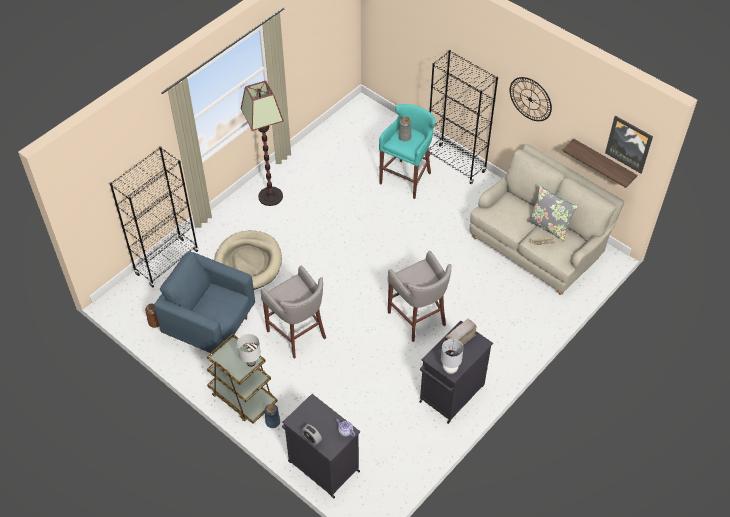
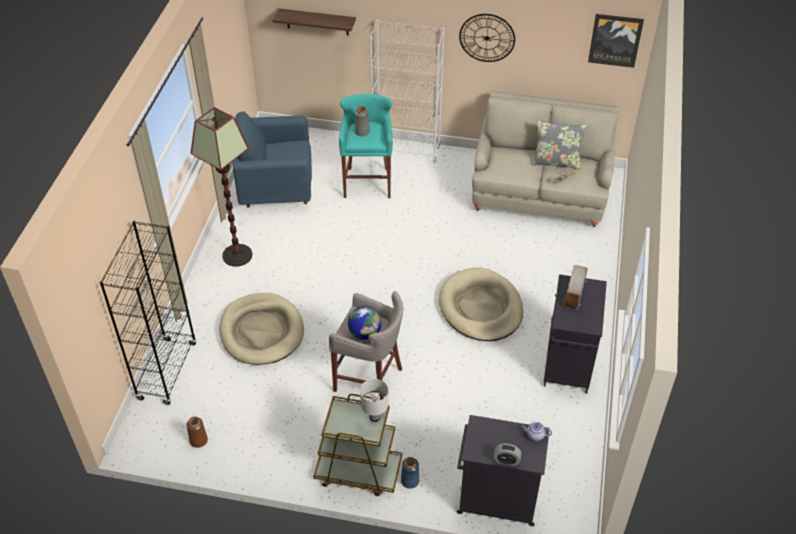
camera: 30 degrees left, 5 degrees down
blue armchair [154,252,255,354] -> blue armchair moved to [233,111,312,208]
grey stool [388,251,451,342] -> beige dog bed [439,268,523,341]
black bookcase [429,50,498,184] -> white bookcase [370,20,445,163]
grey table lamp [441,339,464,374] -> none
shelf [562,139,637,188] -> shelf moved to [272,8,356,35]
none -> globe [348,306,382,340]

